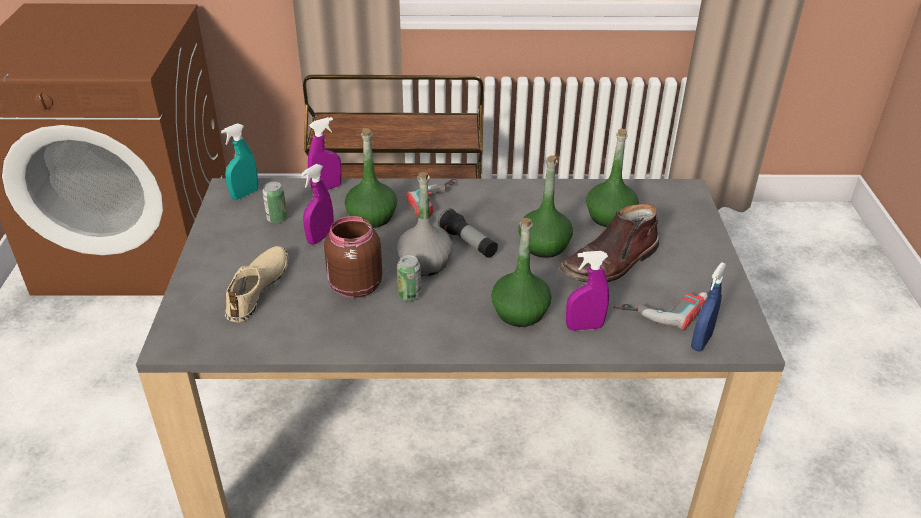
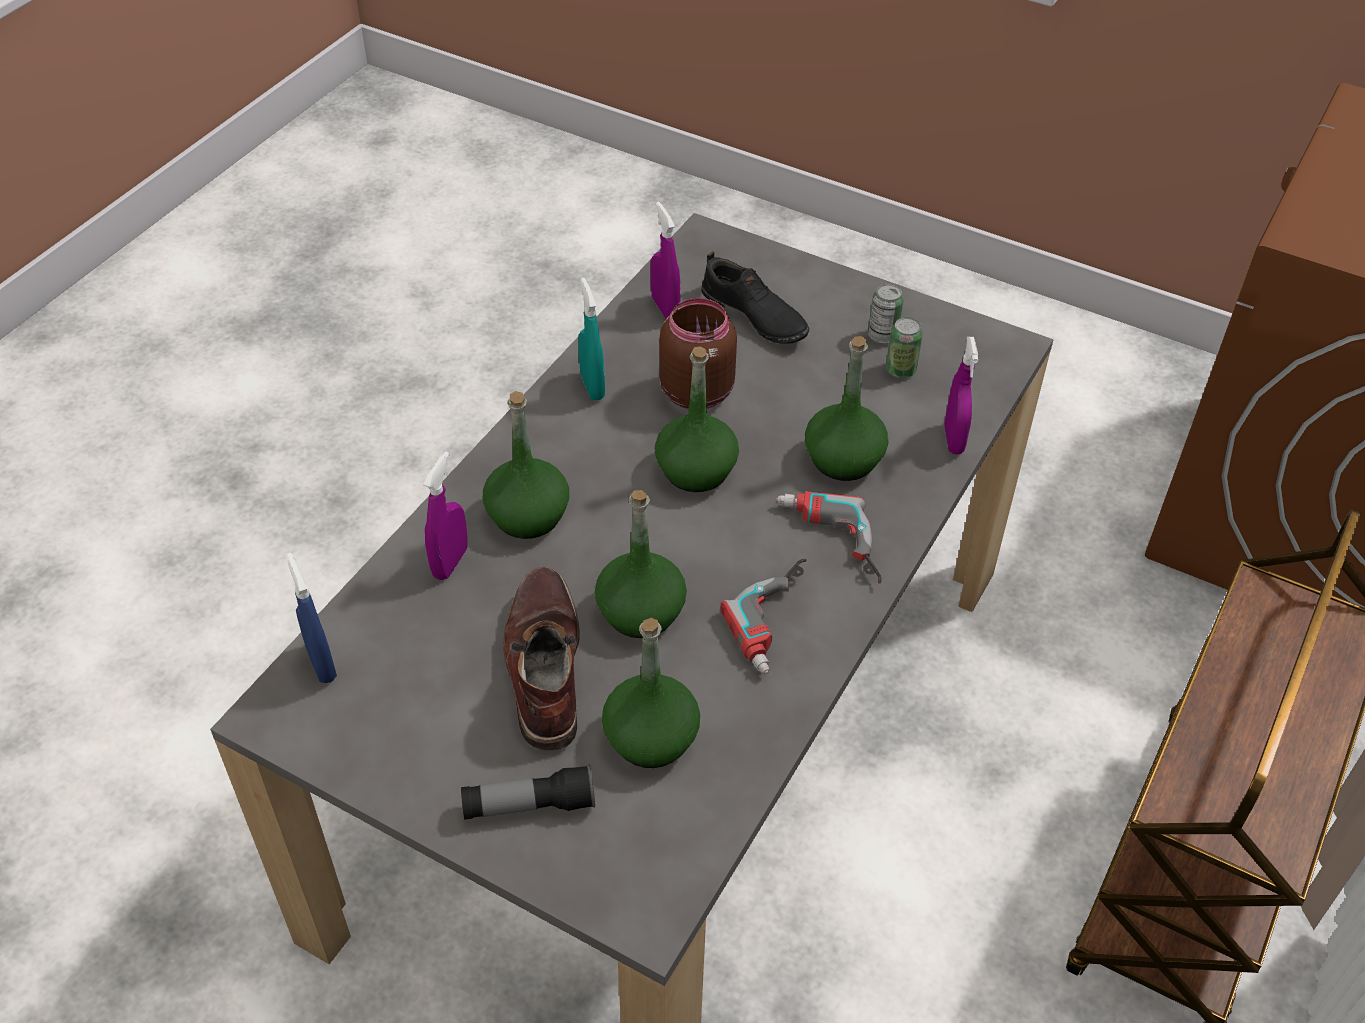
camera: 120 degrees right, 10 degrees up
turquoise spray bottle [221,123,258,200] -> turquoise spray bottle moved to [578,278,605,400]
beige shoe [225,246,288,323] -> black shoe [701,251,809,344]
purple spray bottle [301,164,334,245] -> purple spray bottle moved to [651,202,681,319]
grey bottle [397,172,453,276] -> green bottle [655,346,739,492]
can [397,255,421,301] -> can moved to [868,284,904,344]
flashlight [438,208,498,258] -> flashlight moved to [461,764,595,820]
power drill [613,292,708,330] -> power drill moved to [721,559,807,674]

